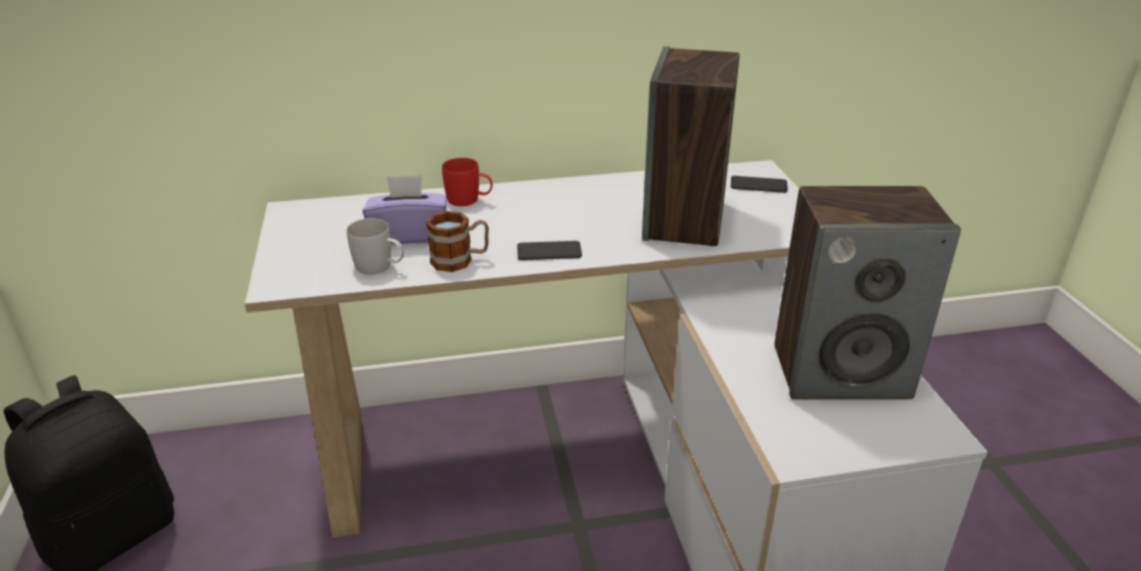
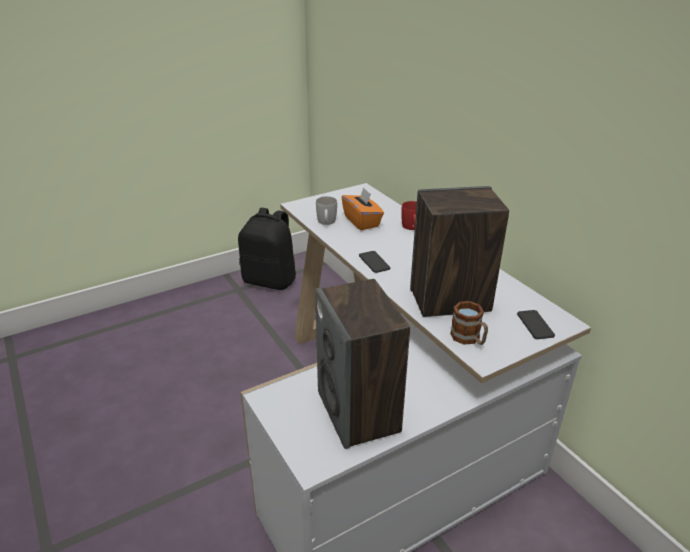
camera: 70 degrees right, 0 degrees up
purple tissue box [363,175,447,245] -> orange tissue box [342,187,384,230]
mug [426,211,489,272] -> mug moved to [450,301,488,345]

